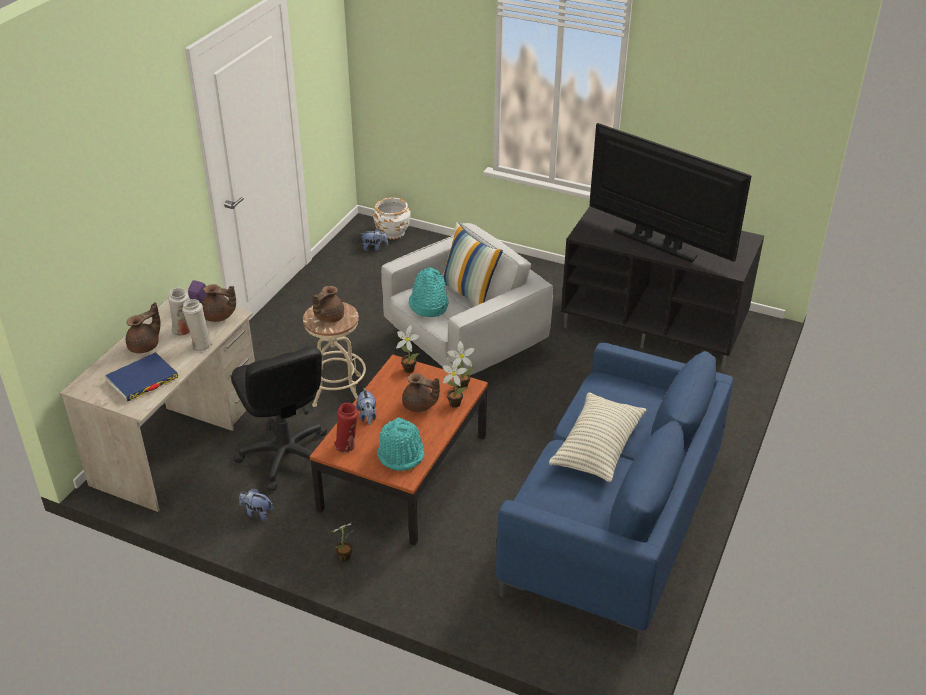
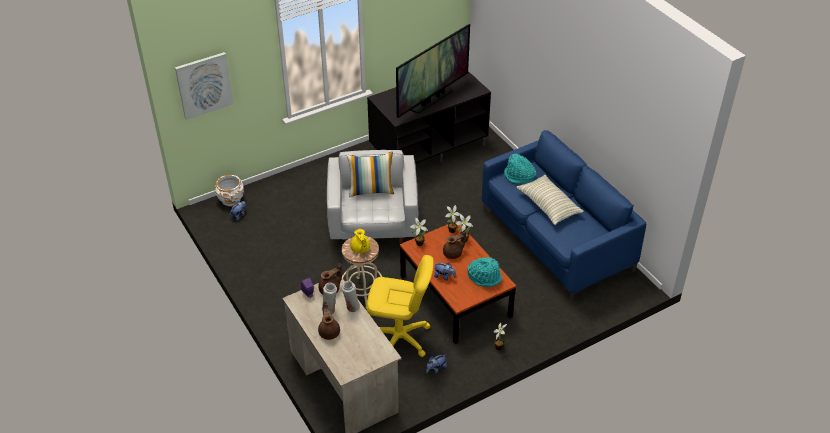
camera: 55 degrees left, 5 degrees up
blue book [105,352,178,402] -> none
black office chair [231,346,327,491] -> yellow office chair [366,255,433,357]
brown teapot [312,286,344,323] -> yellow teapot [350,229,370,254]
red vase [335,403,358,452] -> none
turquoise hat [409,267,449,317] -> turquoise hat moved to [504,153,536,184]
television [589,123,752,263] -> television turned 150 degrees clockwise [396,24,470,118]
none -> picture [175,52,234,120]

